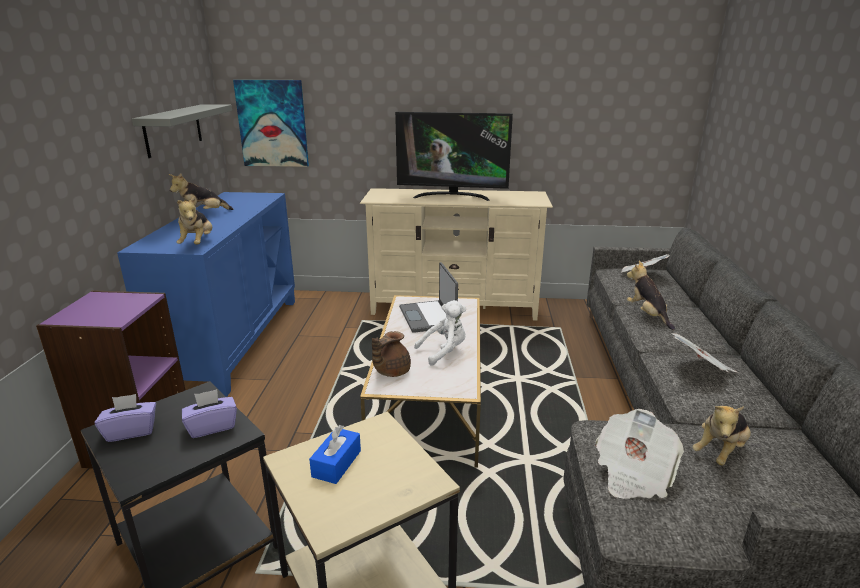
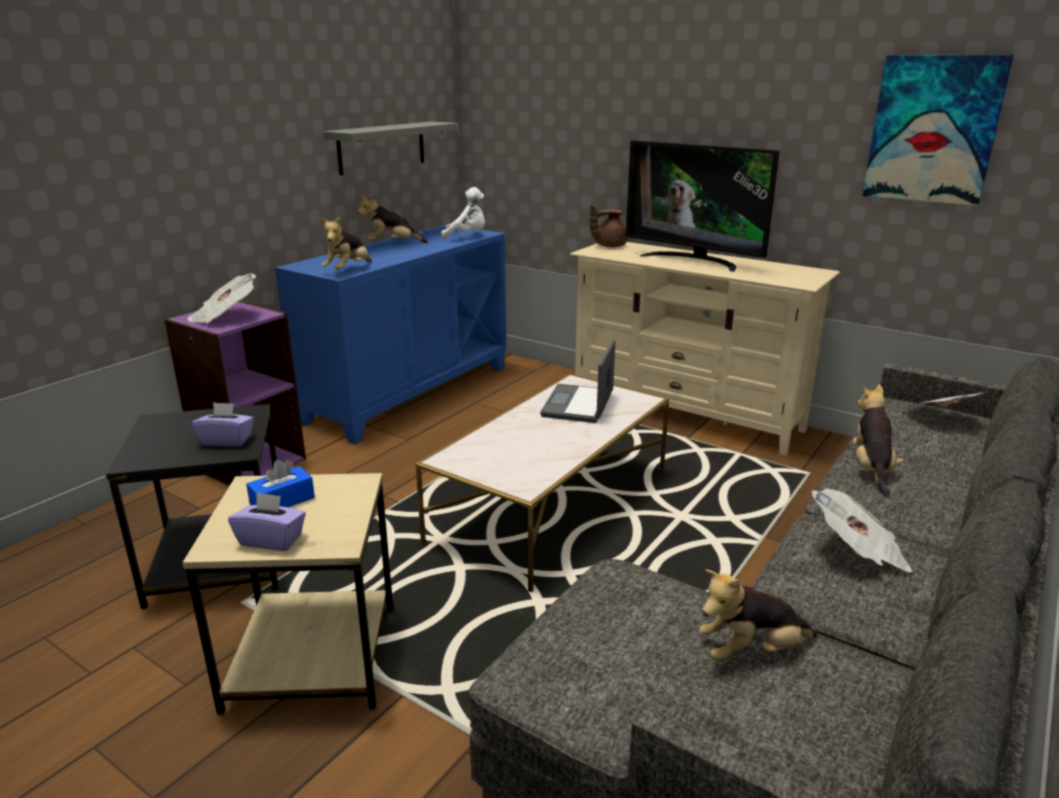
camera: 30 degrees right, 0 degrees up
purple tissue box [94,394,156,442] -> purple tissue box moved to [228,492,306,551]
picture [233,80,309,167] -> picture moved to [862,55,1014,206]
brown teapot [372,331,411,377] -> brown teapot moved to [590,204,627,247]
white plush toy [414,300,466,366] -> white plush toy moved to [441,187,485,239]
newspaper [595,409,684,499] -> newspaper moved to [187,273,256,324]

